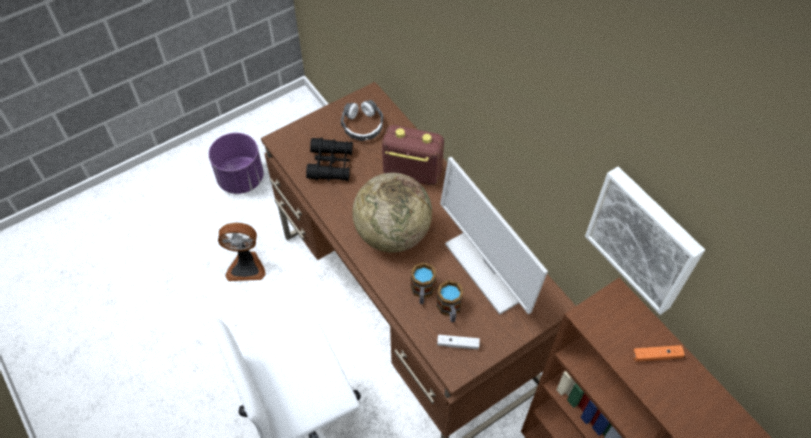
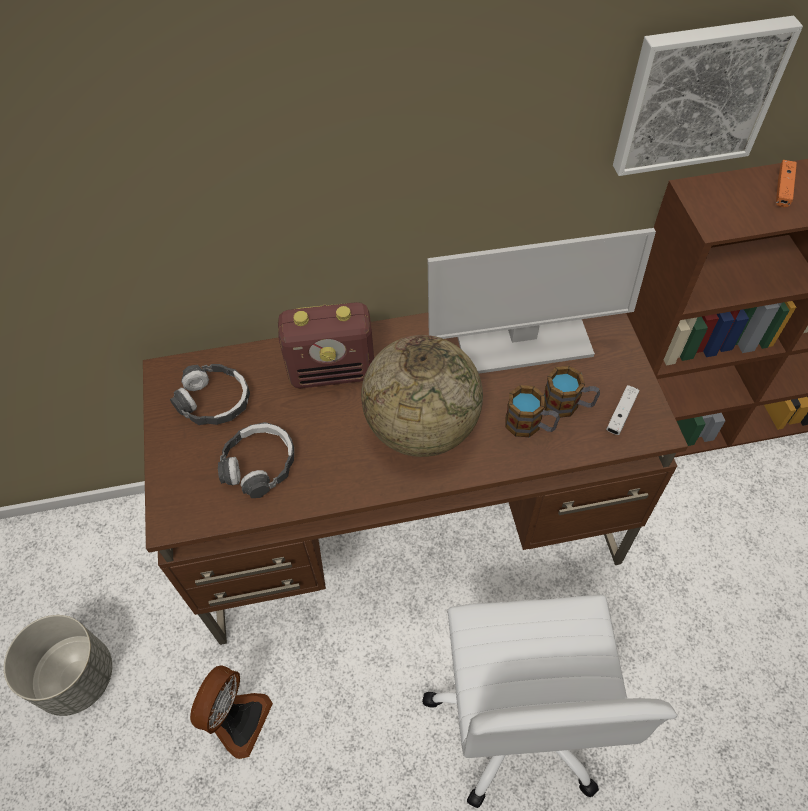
camera: 65 degrees left, 0 degrees up
purple planter [209,133,264,194] -> grey planter [4,615,112,716]
black binoculars [306,138,353,182] -> headphones [218,422,294,498]
radio [382,125,444,185] -> radio turned 135 degrees counterclockwise [278,302,374,388]

